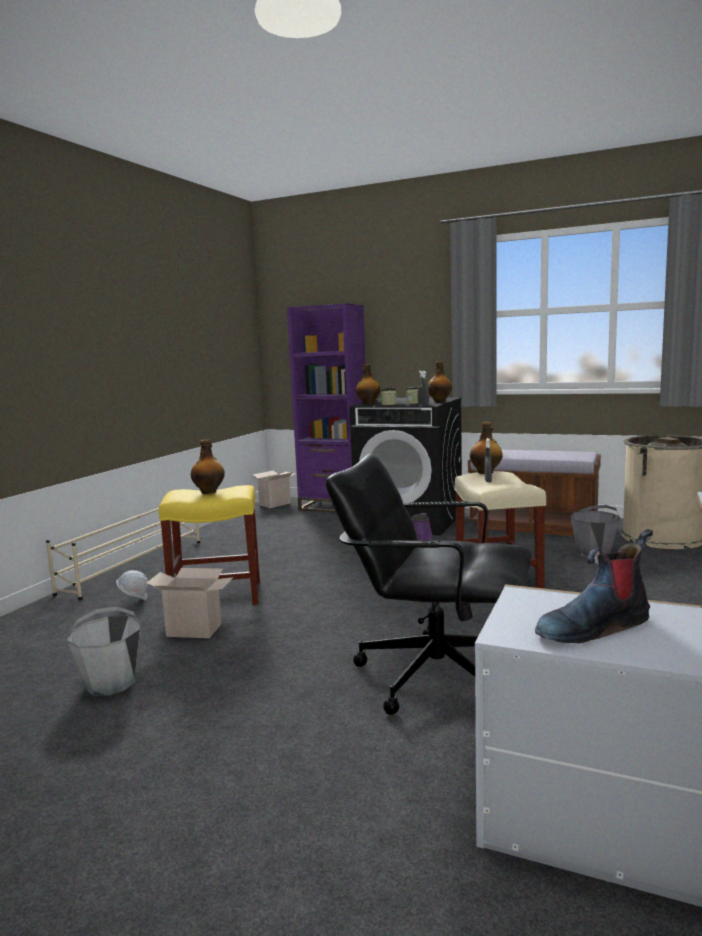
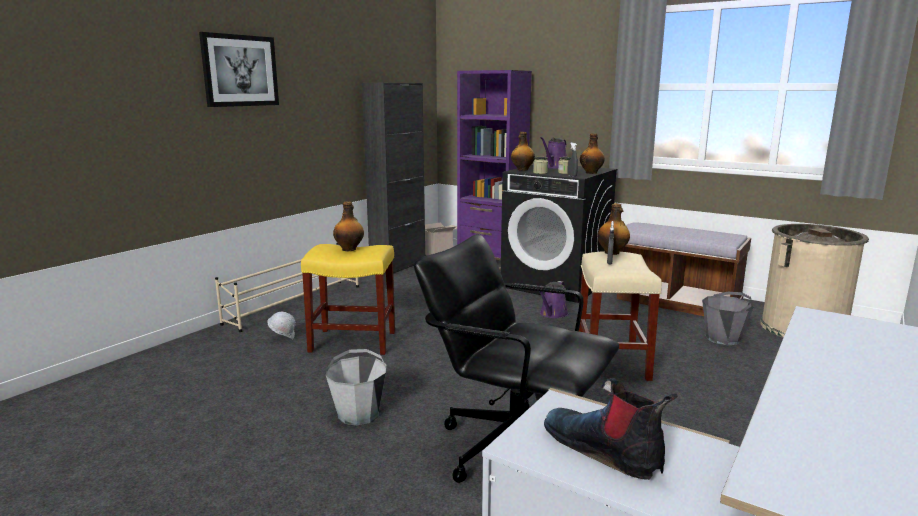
camera: 10 degrees right, 5 degrees up
grey bucket [67,607,141,696] -> grey bucket moved to [326,349,386,425]
cardboard box [147,568,233,638] -> none
boot [535,529,653,644] -> boot turned 60 degrees clockwise [544,378,678,480]
none -> picture [199,32,279,107]
none -> black cabinet [362,83,425,275]
none -> purple watering can [540,137,567,169]

